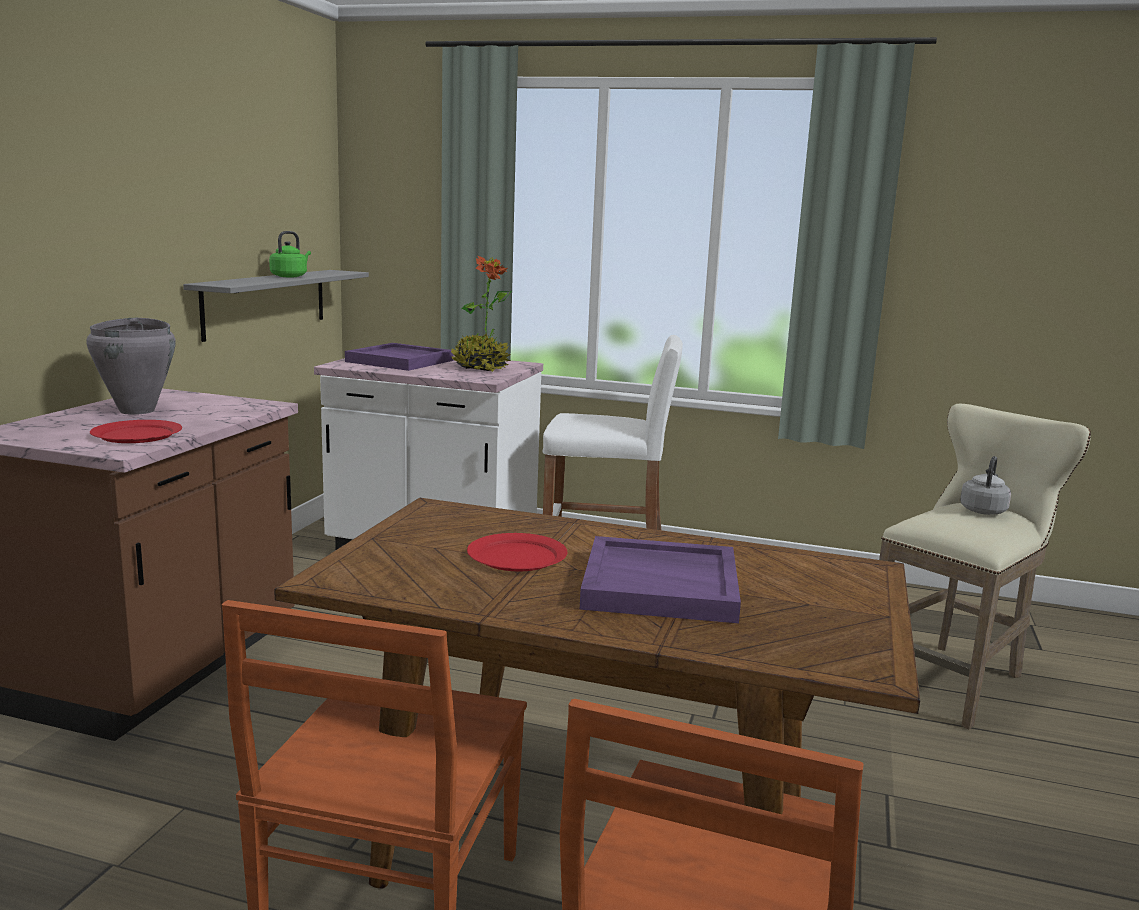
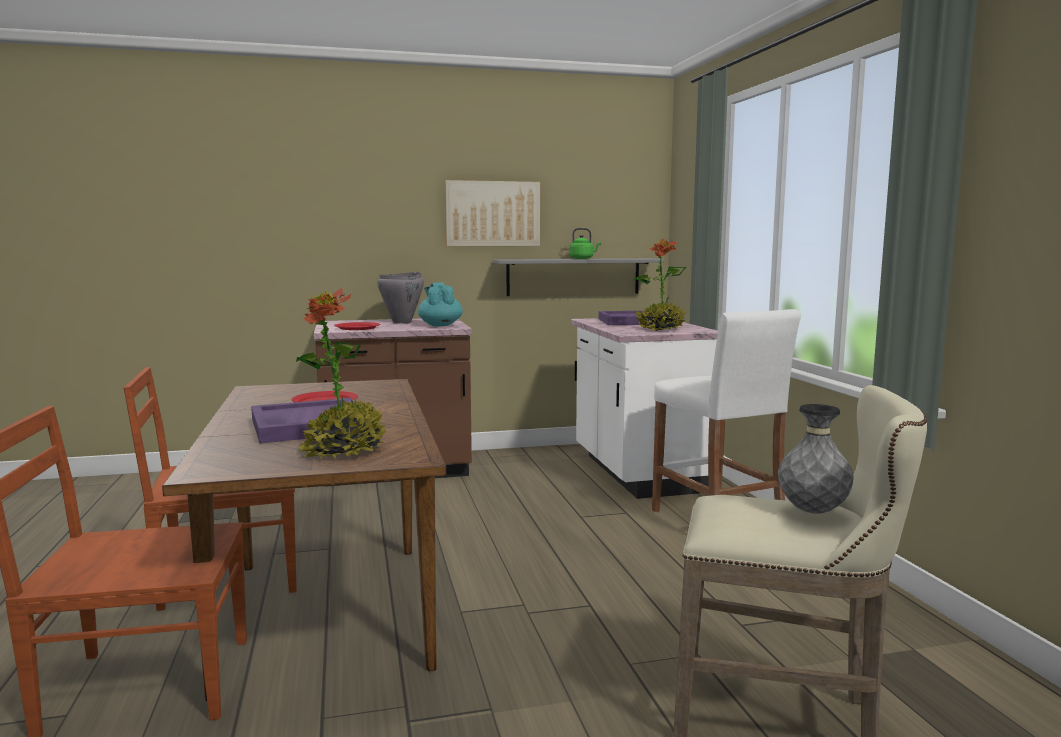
camera: 60 degrees right, 5 degrees down
grey kettle [960,456,1011,515] -> grey vase [778,404,854,514]
none -> potted plant [296,288,386,458]
none -> turquoise teapot [418,282,463,326]
none -> picture [445,180,540,246]

